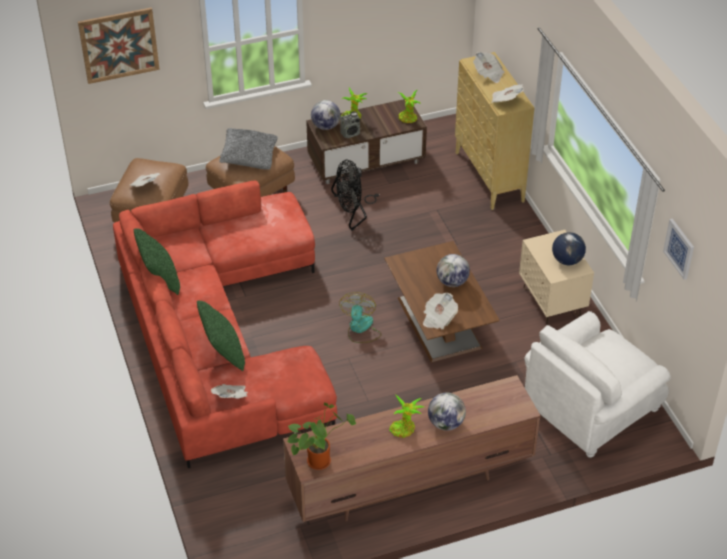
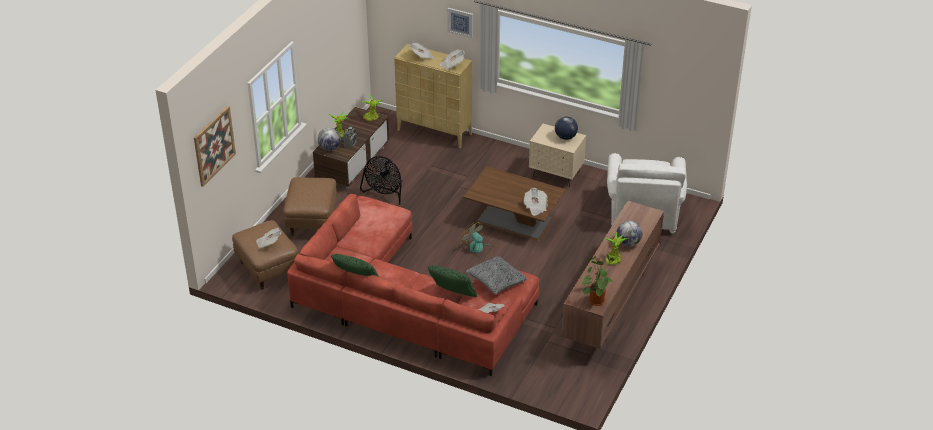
camera: 45 degrees left, 5 degrees down
grey pillow [219,128,278,170] -> grey pillow moved to [466,257,527,295]
globe [437,254,470,287] -> none
picture [663,219,694,280] -> picture moved to [447,8,473,38]

